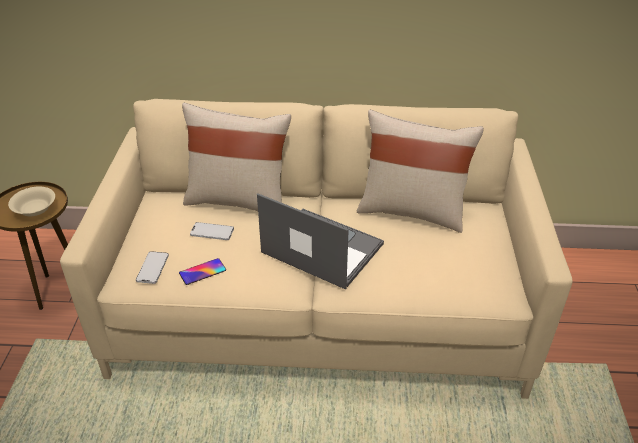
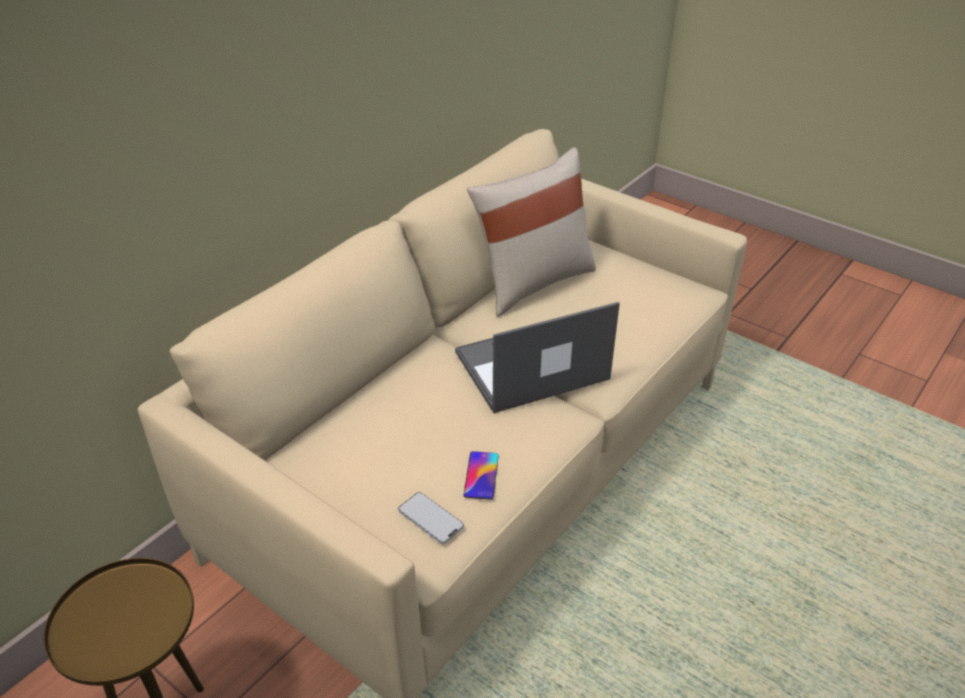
camera: 55 degrees left, 0 degrees up
beige bowl [8,187,55,216] -> none
beige pillow [182,103,291,211] -> none
phone [190,222,234,240] -> none

